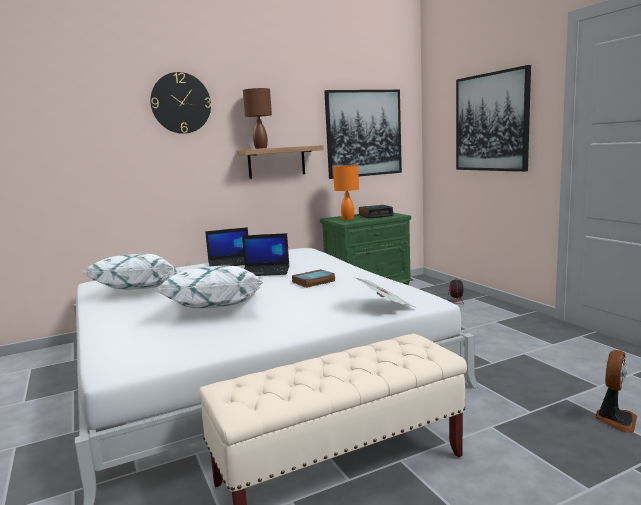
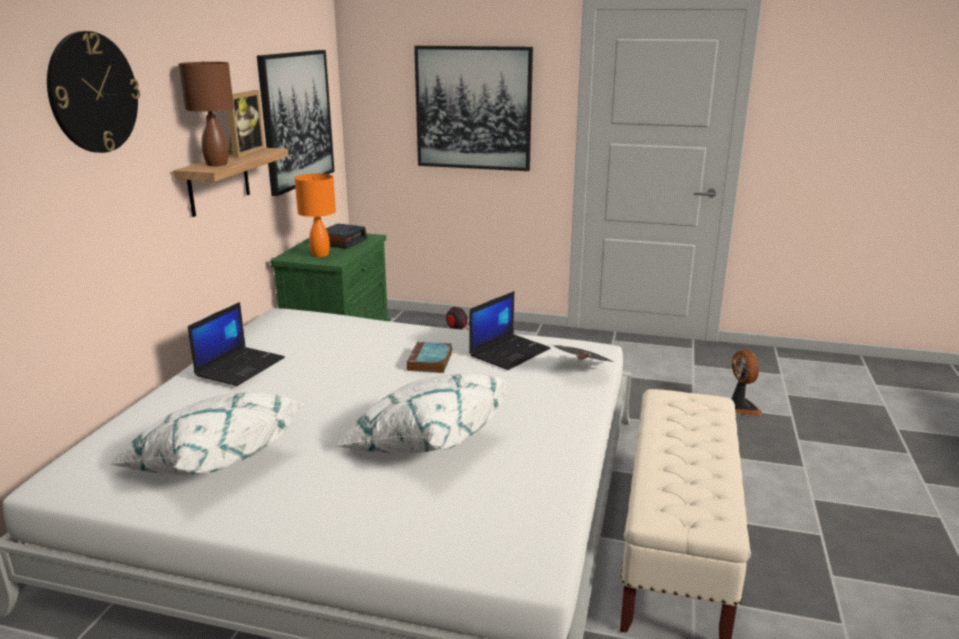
camera: 50 degrees left, 10 degrees up
laptop [242,233,289,276] -> laptop moved to [469,291,551,370]
none -> picture frame [228,90,265,158]

